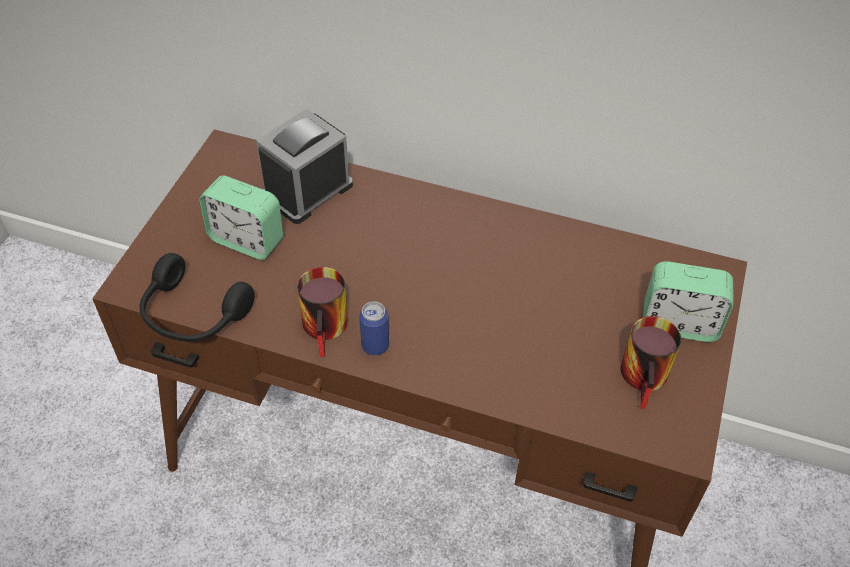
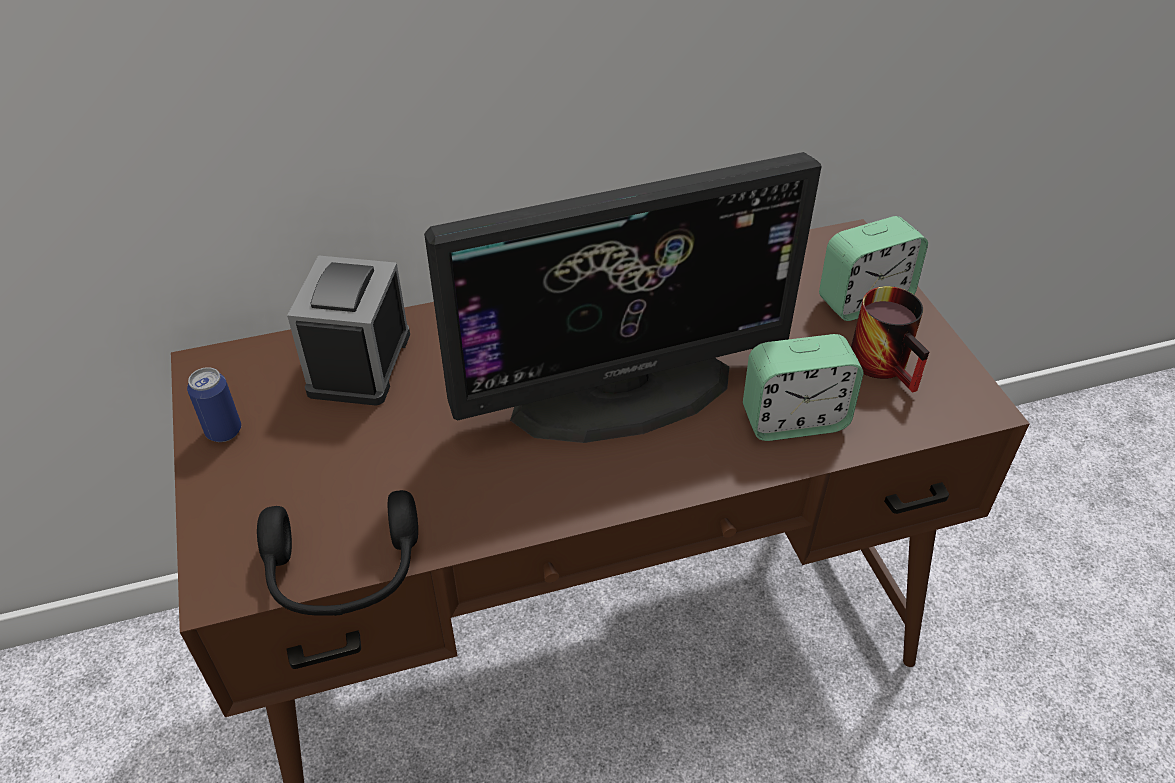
camera: 35 degrees left, 5 degrees down
alarm clock [199,175,283,260] -> alarm clock moved to [743,334,864,441]
mug [297,267,348,357] -> none
can [359,301,389,355] -> can moved to [187,367,241,442]
none -> monitor [424,152,822,443]

